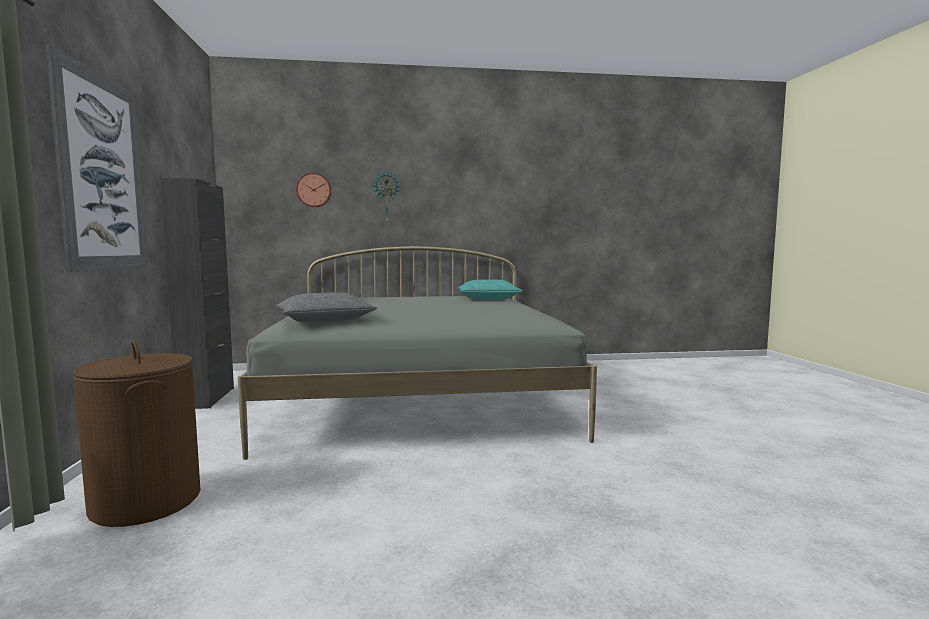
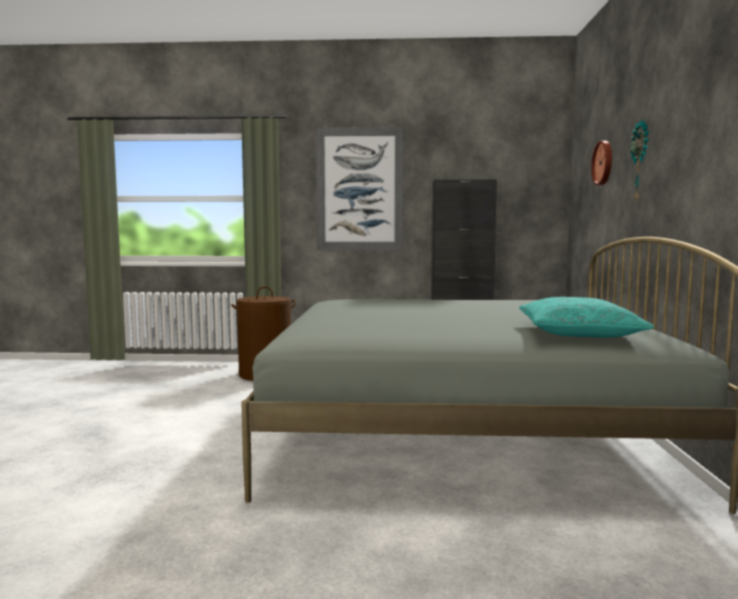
camera: 100 degrees right, 0 degrees up
grey pillow [276,292,377,322] -> none

